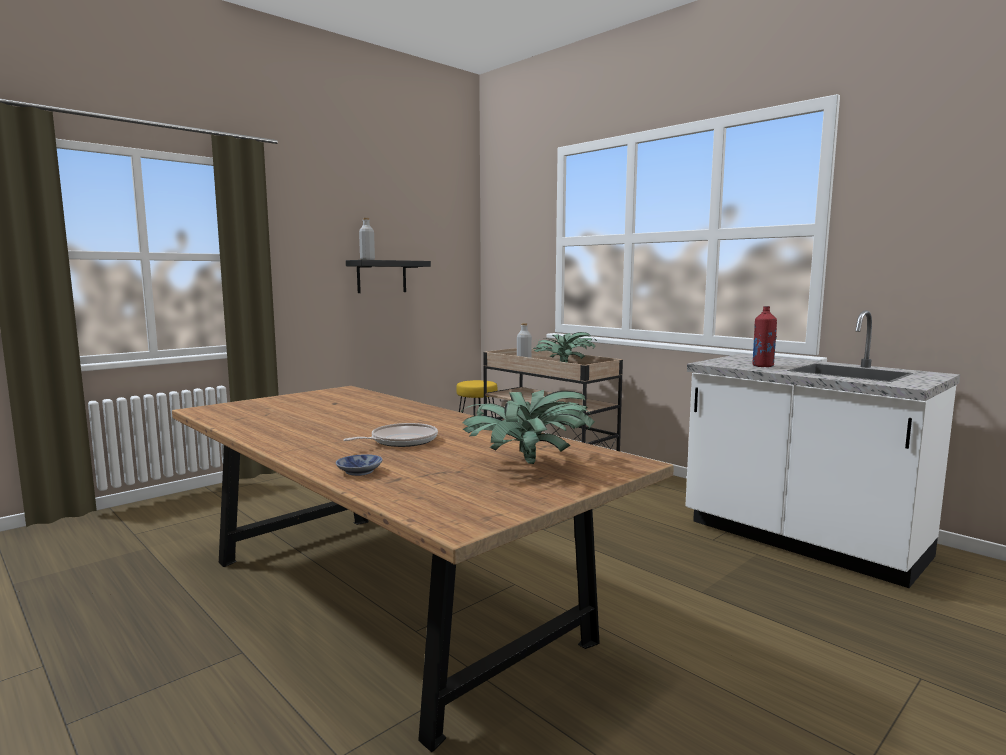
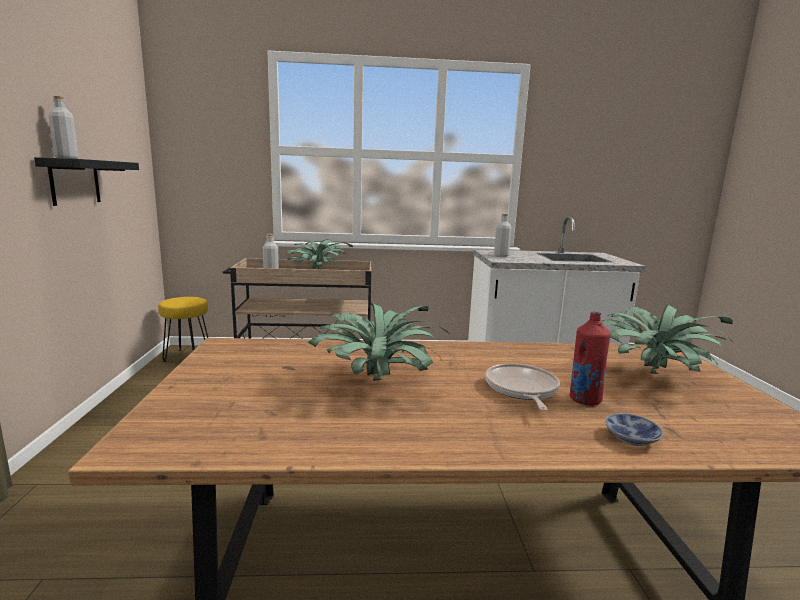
camera: 50 degrees left, 5 degrees up
red bottle [752,306,777,367] -> red bottle moved to [570,312,611,406]
none -> potted plant [308,303,449,381]
none -> grey bottle [494,214,511,257]

